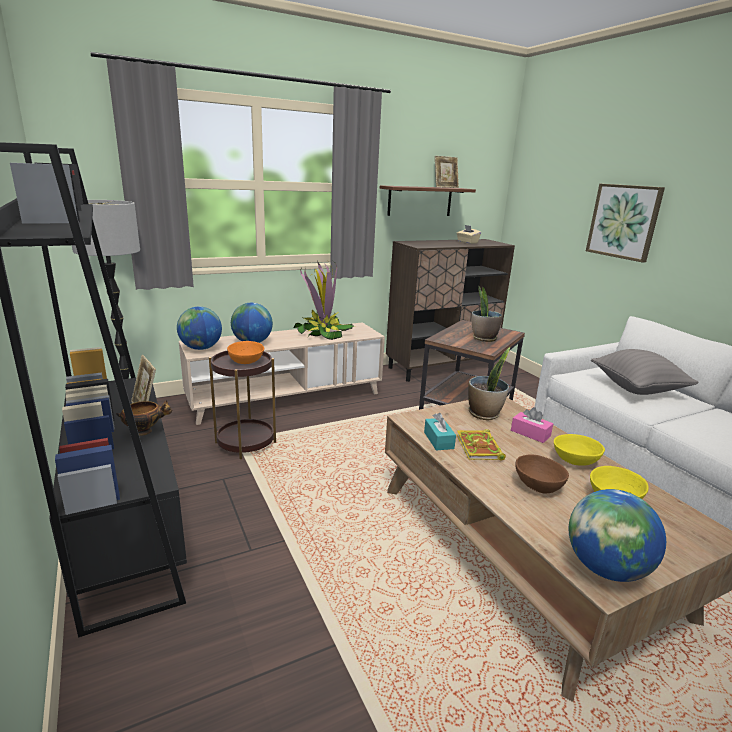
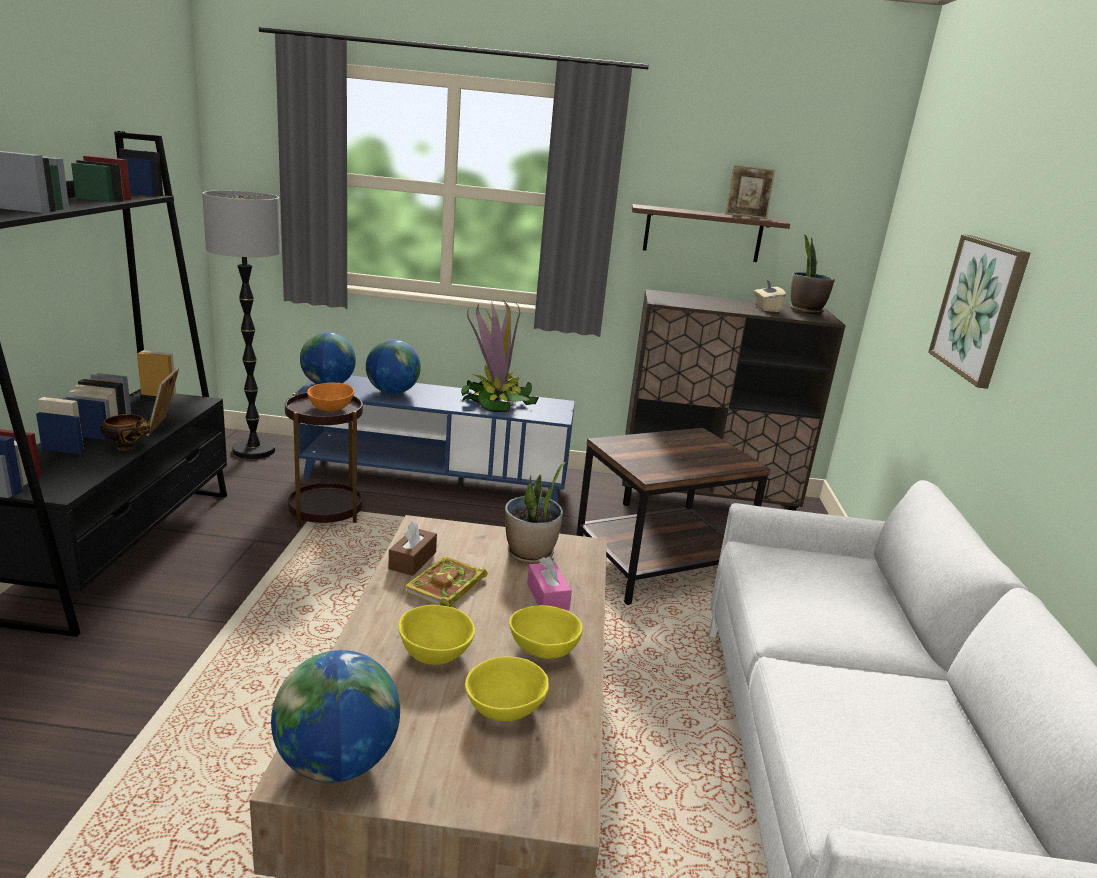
camera: 30 degrees right, 0 degrees up
beige tv stand [179,322,385,425] -> blue tv stand [296,376,575,504]
turquoise tissue box [424,413,456,450] -> brown tissue box [388,521,437,576]
potted plant [472,286,503,342] -> potted plant moved to [790,234,835,315]
brown bowl [516,454,569,493] -> yellow bowl [399,605,475,665]
grey pillow [591,349,699,395] -> none

